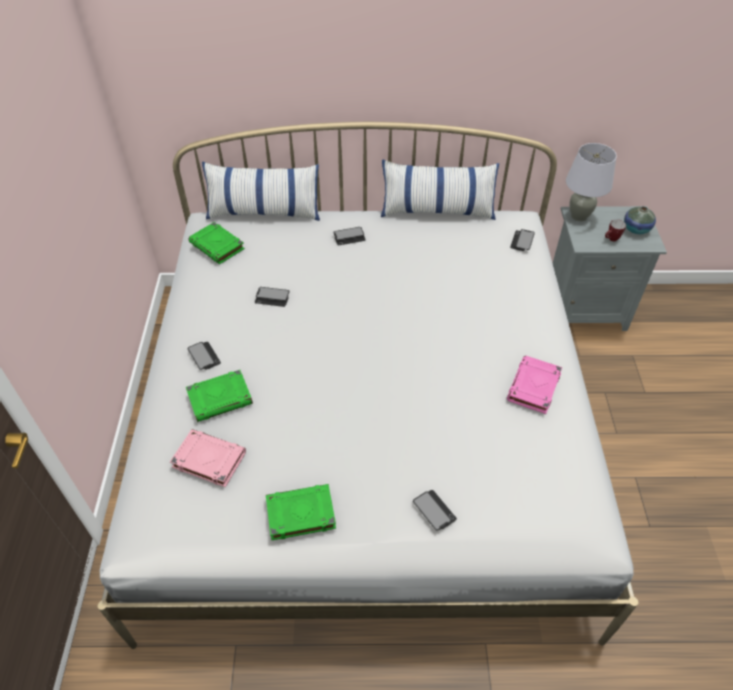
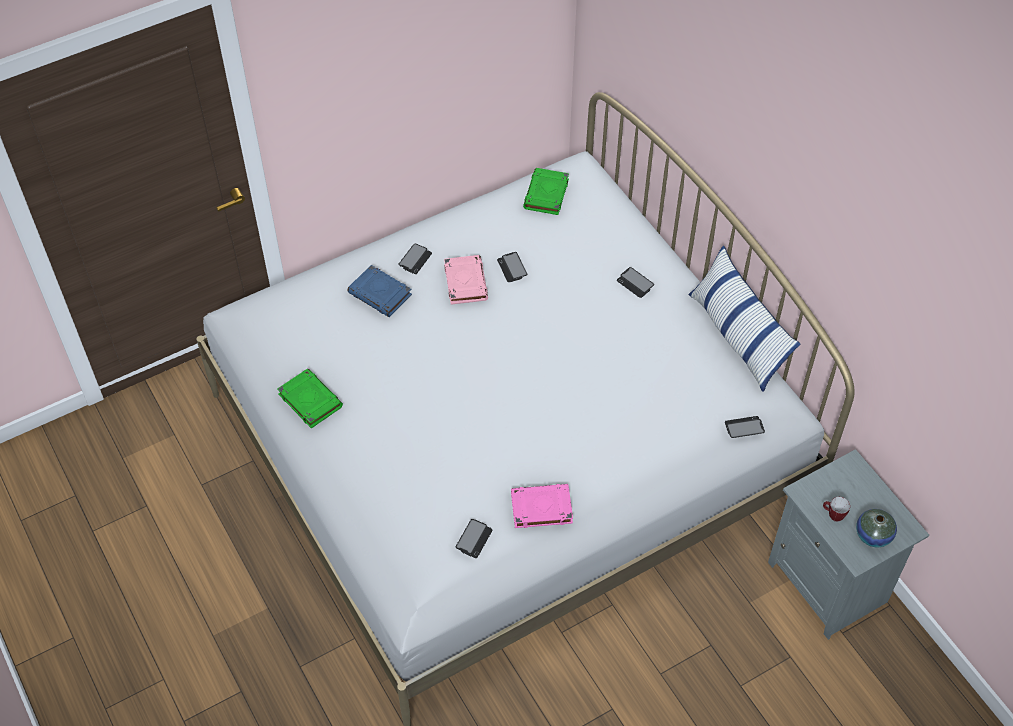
camera: 60 degrees right, 5 degrees up
pink book [170,429,246,487] -> pink book moved to [444,255,488,305]
green book [186,370,253,422] -> blue book [347,265,412,317]
pillow [202,162,320,221] -> none
phone [413,490,457,531] -> phone moved to [456,519,493,558]
grey table lamp [566,143,617,221] -> none

